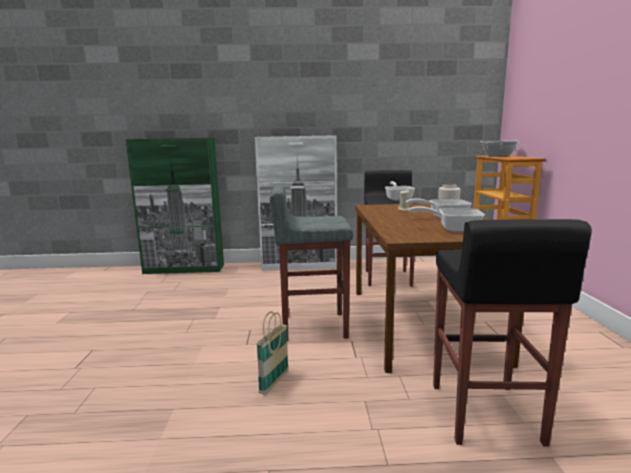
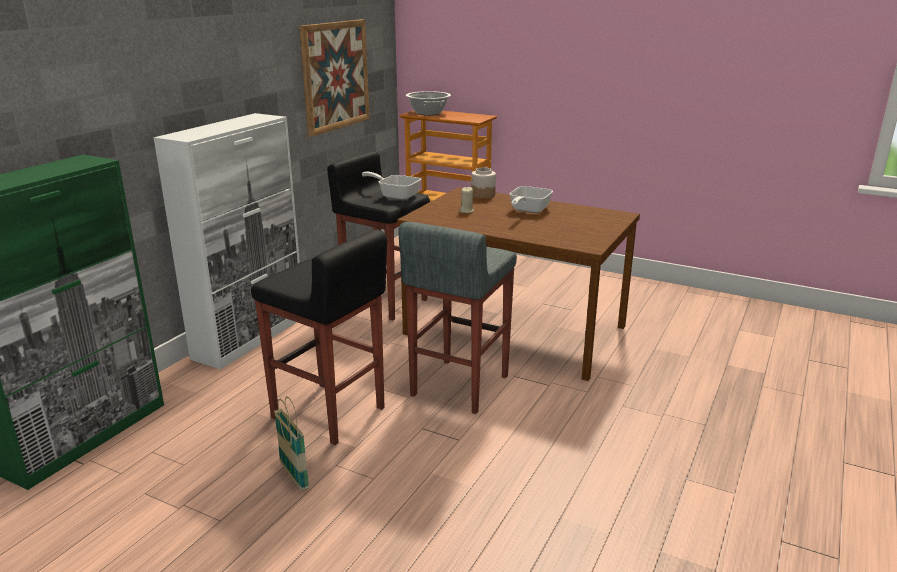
camera: 60 degrees left, 10 degrees up
basket [256,311,289,395] -> basket moved to [274,396,309,491]
frying pan [408,206,485,232] -> none
black stool [433,219,592,446] -> black stool moved to [251,230,387,445]
none -> picture [299,19,370,137]

